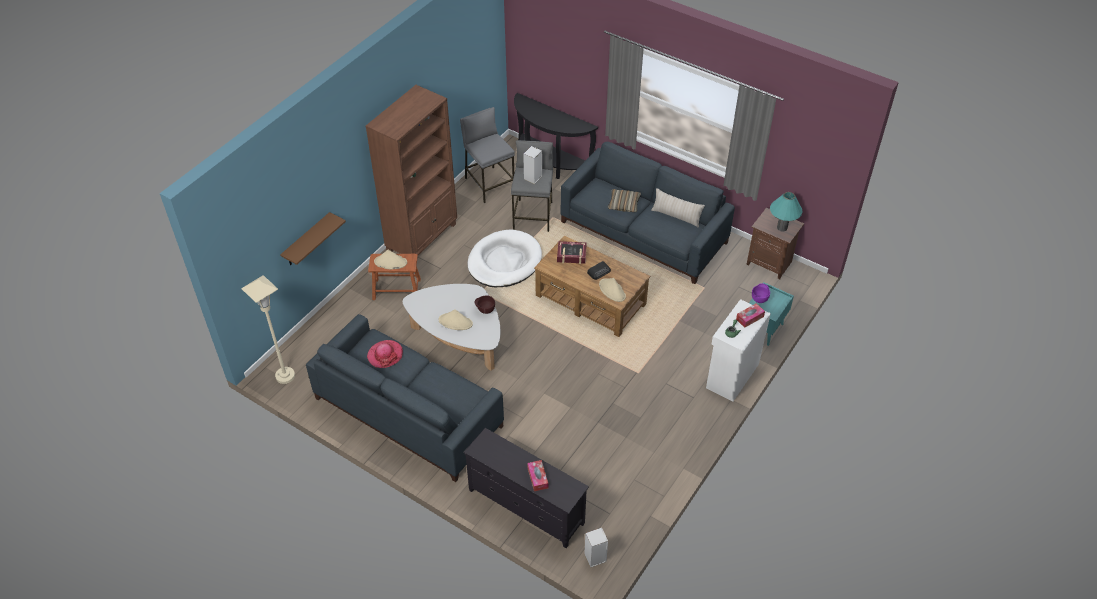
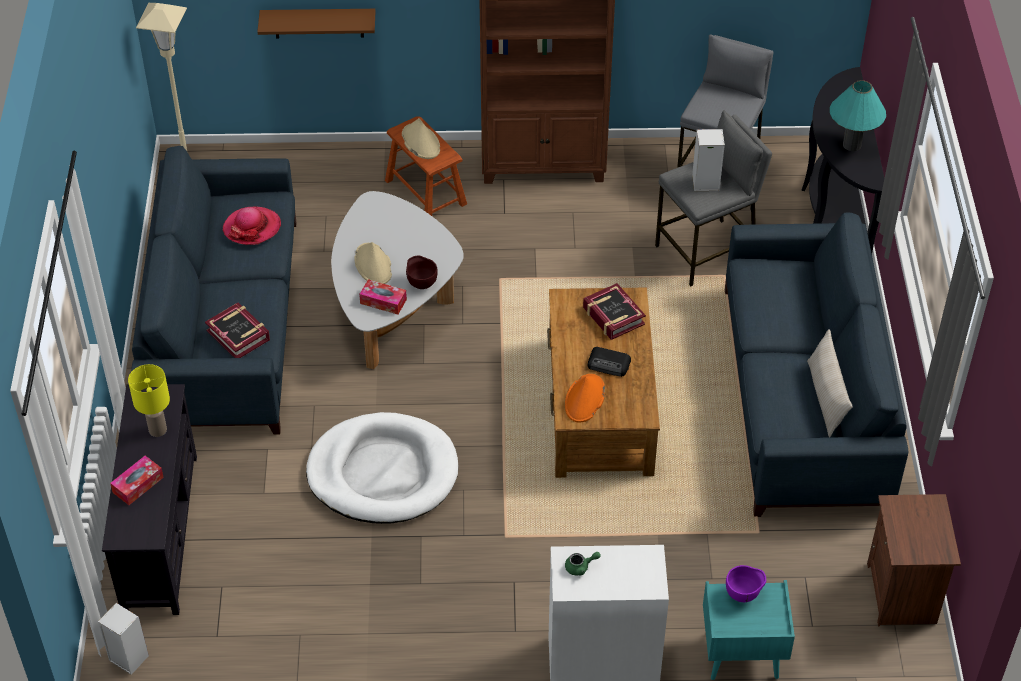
camera: 55 degrees right, 0 degrees up
white dog bed [468,230,542,287] -> white dog bed moved to [306,412,458,524]
beige hat [599,278,626,302] -> orange hat [565,374,605,423]
pillow [608,189,641,212] -> none
tissue box [736,303,765,328] -> tissue box moved to [359,279,407,314]
turquoise table lamp [770,192,803,232] -> turquoise table lamp moved to [830,80,886,151]
none -> yellow table lamp [128,364,170,437]
none -> book [205,303,270,358]

